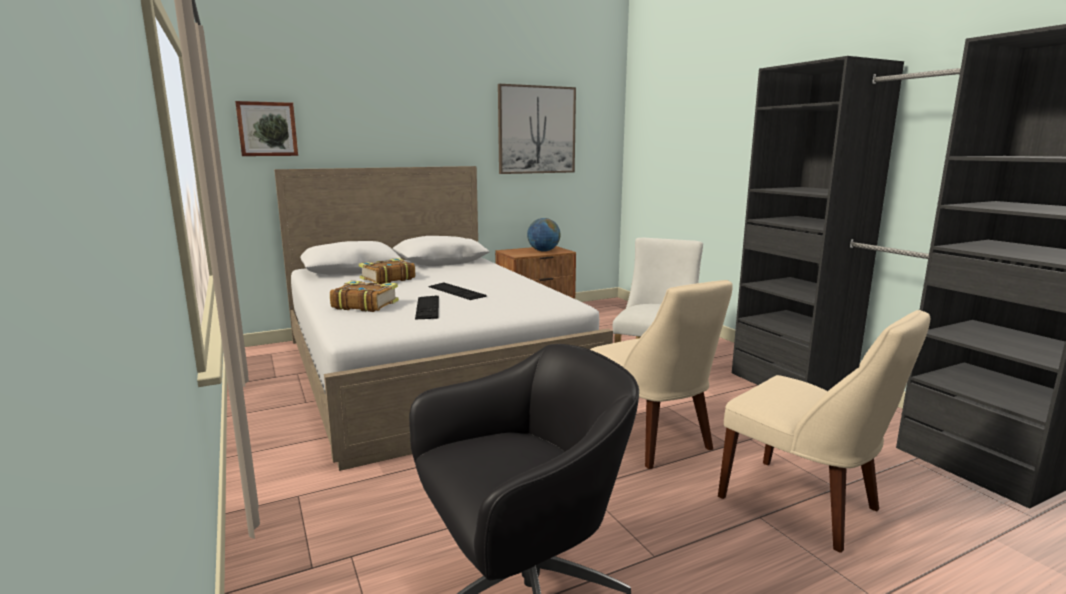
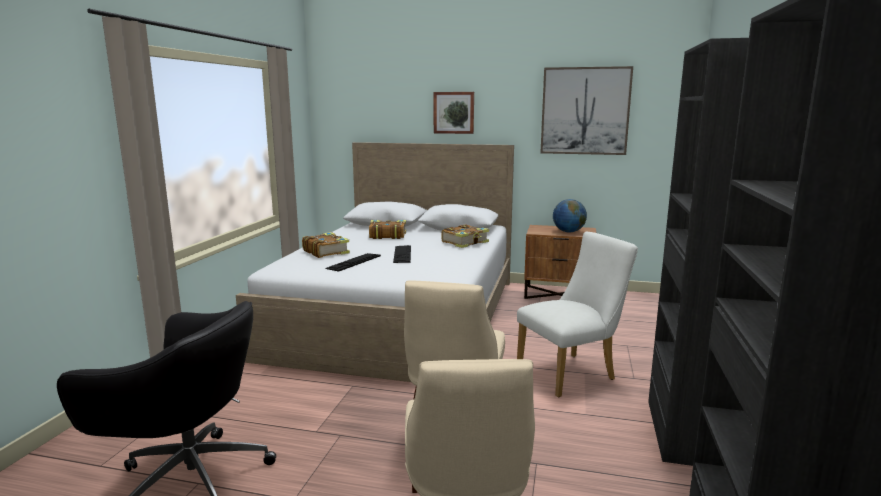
camera: 40 degrees right, 0 degrees up
picture [235,101,298,156] -> picture moved to [434,92,474,134]
none -> book [441,224,489,248]

